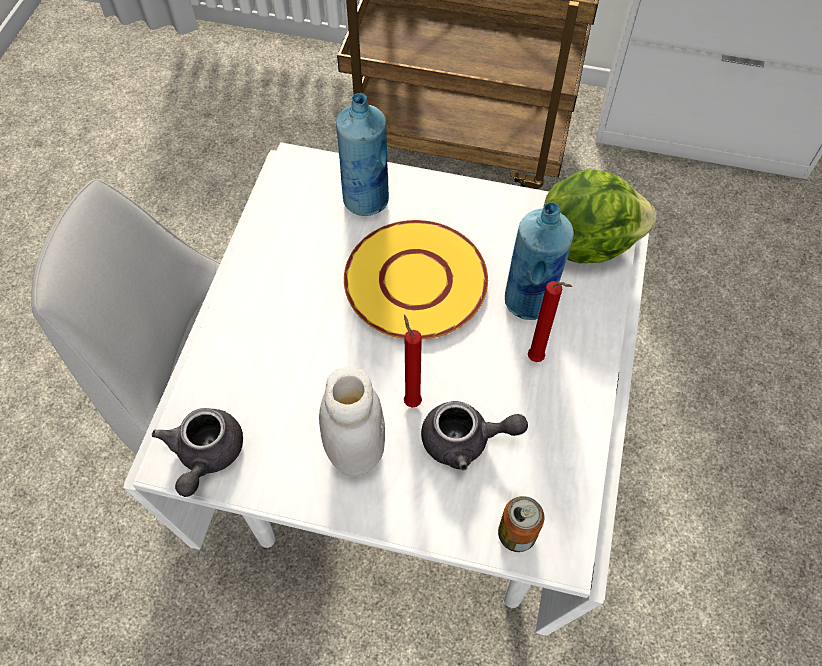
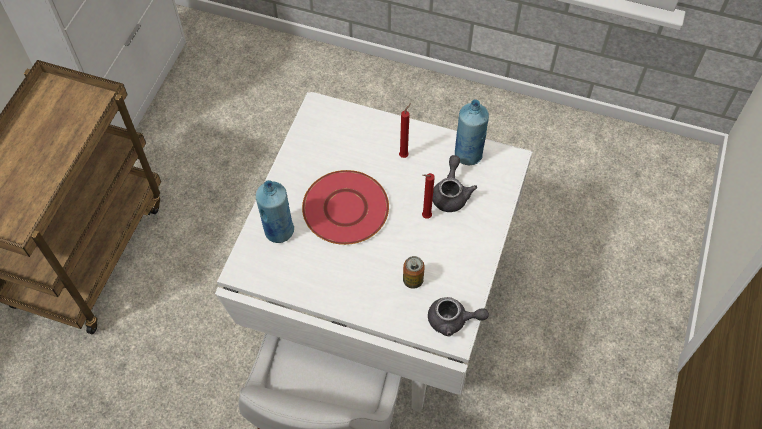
camera: 85 degrees left, 0 degrees up
white jar [319,366,385,476] -> none
yellow plate [344,220,488,339] -> red plate [302,170,389,245]
can [498,496,544,552] -> can moved to [403,256,425,289]
blue bottle [505,202,574,320] -> blue bottle moved to [455,99,489,165]
lettuce [543,169,656,264] -> none

